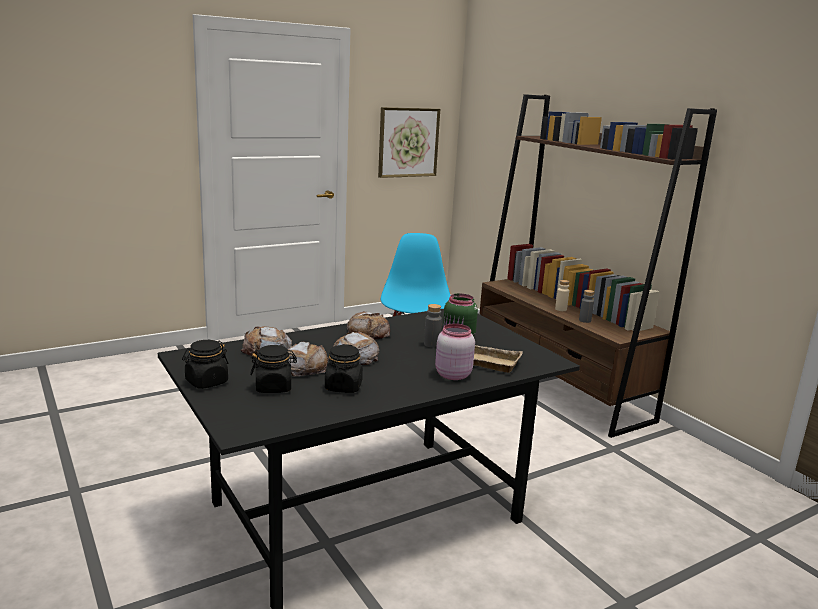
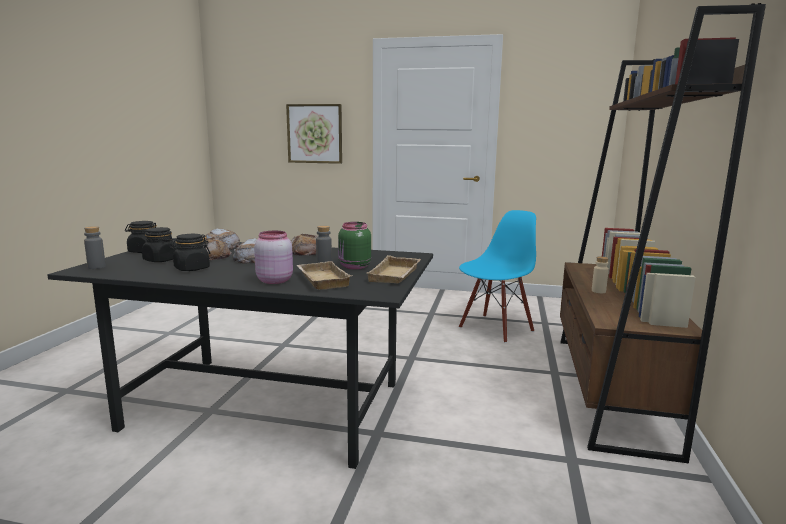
camera: 45 degrees right, 5 degrees down
picture [378,107,440,178] -> picture moved to [286,104,342,164]
grey bottle [579,290,594,323] -> grey bottle moved to [84,226,106,269]
none -> beige tray [367,255,421,283]

